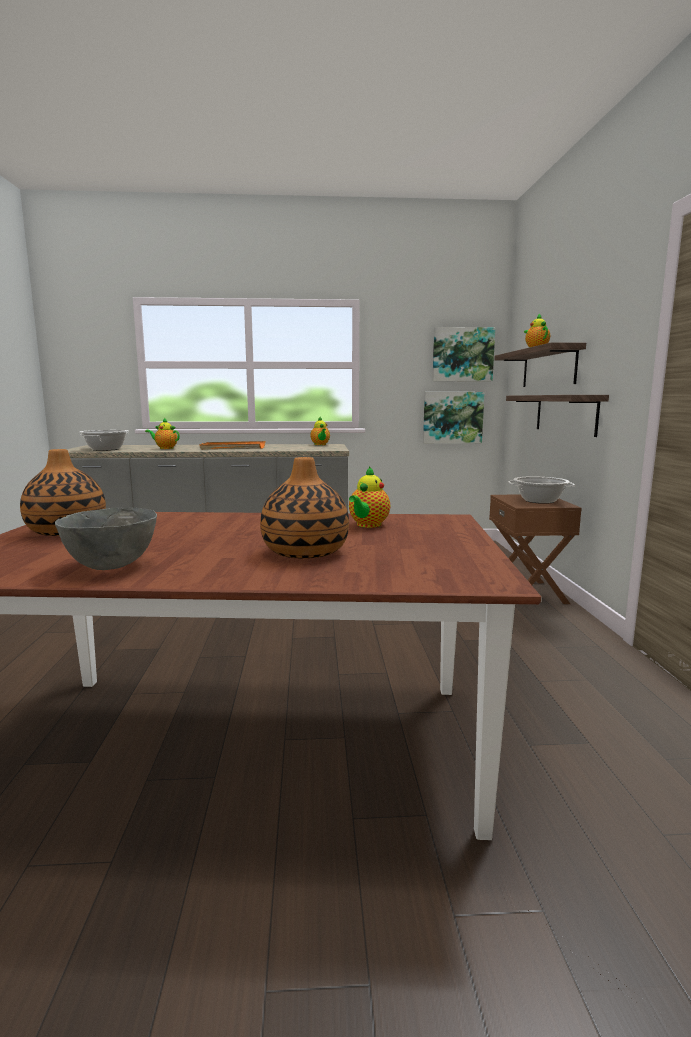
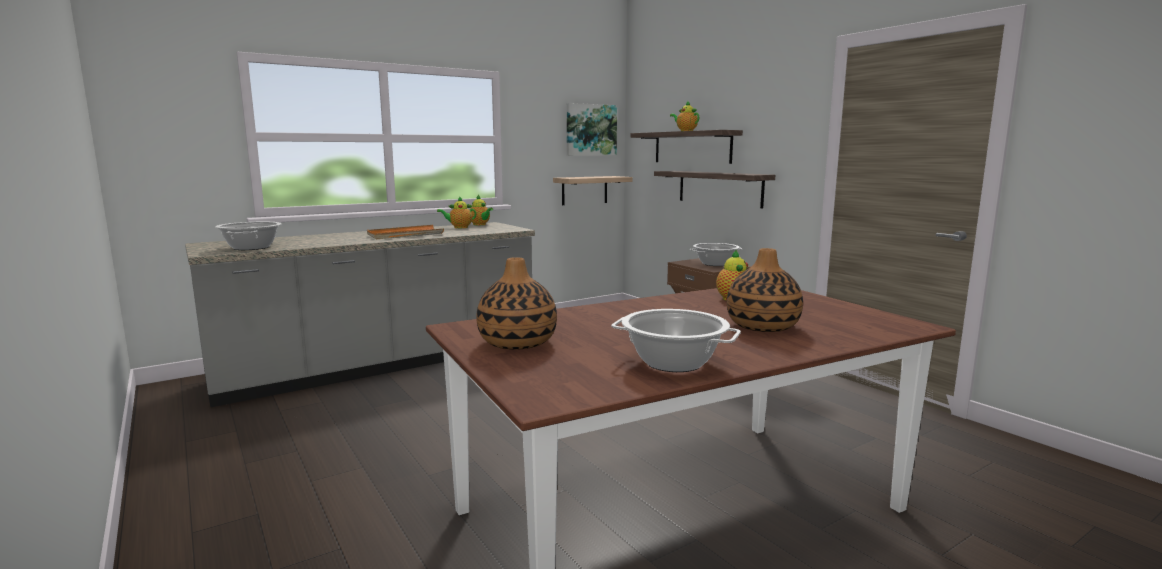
camera: 30 degrees left, 0 degrees up
grey bowl [55,507,157,570] -> cooking pot [611,309,741,372]
teapot [145,418,180,449] -> teapot moved to [437,196,476,228]
picture [423,392,485,444] -> shelf [553,176,632,205]

